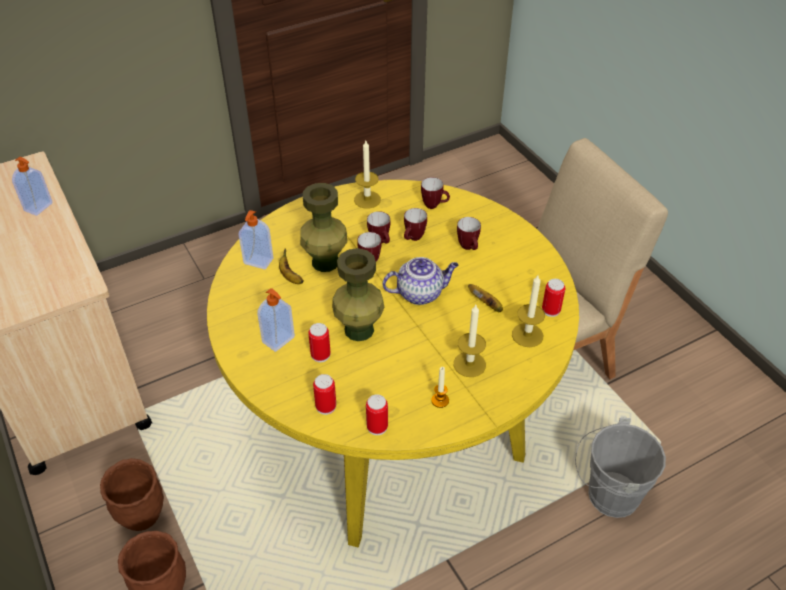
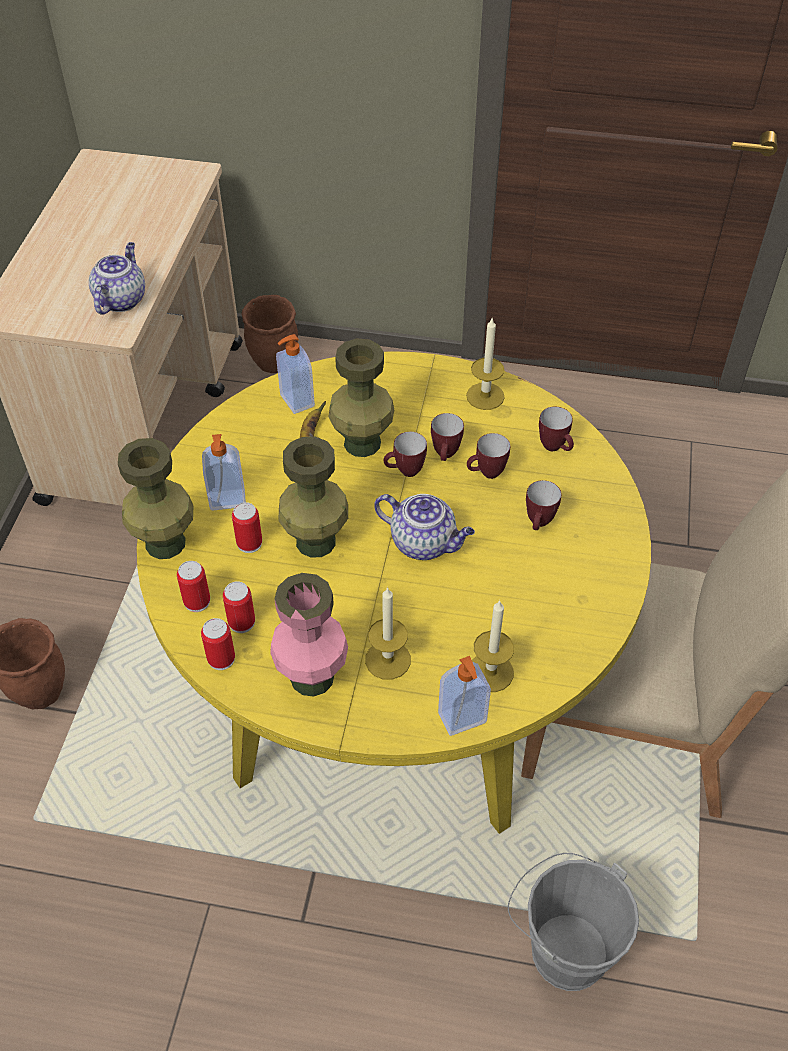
camera: 40 degrees right, 5 degrees up
soap dispenser [12,157,52,216] -> soap dispenser moved to [438,656,491,736]
brown planter [100,458,164,531] -> brown planter moved to [241,295,298,373]
candle [431,367,449,408] -> pink vase [270,573,348,697]
banana [468,284,503,312] -> none
can [542,279,565,317] -> can moved to [223,581,255,633]
none -> teapot [89,242,145,315]
none -> green vase [118,438,194,559]

